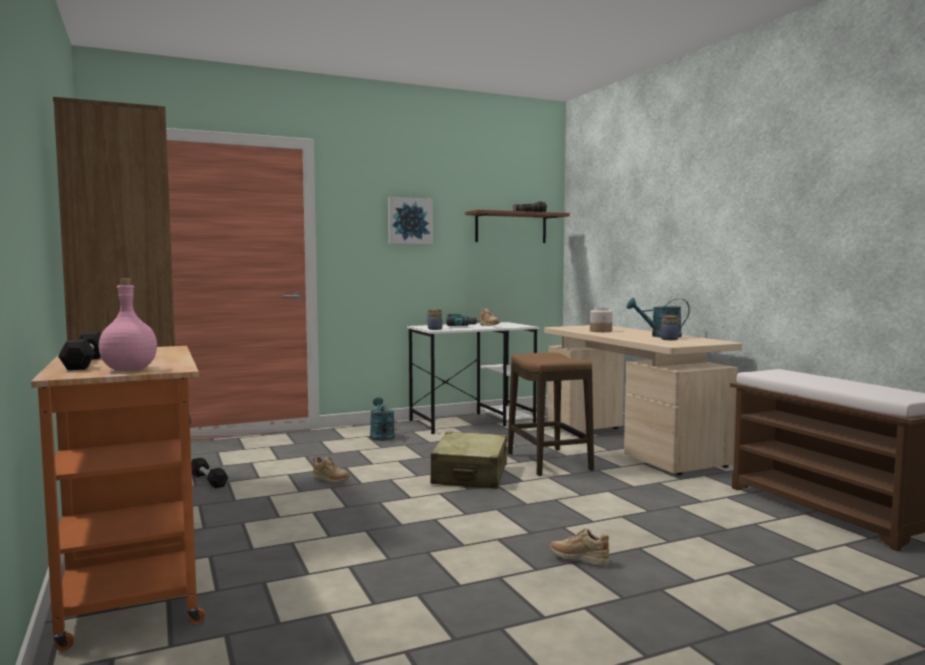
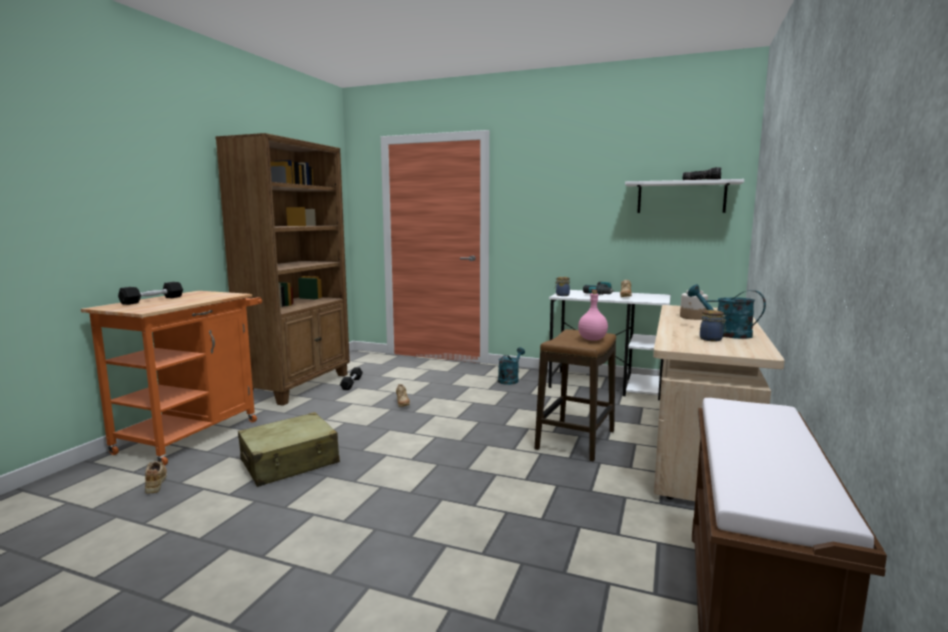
camera: 45 degrees right, 5 degrees up
pink bottle [99,278,157,371] -> pink bottle moved to [578,290,608,341]
picture [388,197,433,244] -> none
beige suitcase [430,432,507,489] -> beige suitcase moved to [238,412,340,487]
brown shelf [465,210,570,243] -> white shelf [625,179,744,213]
beige shoe [550,528,610,567] -> beige shoe moved to [145,461,167,493]

